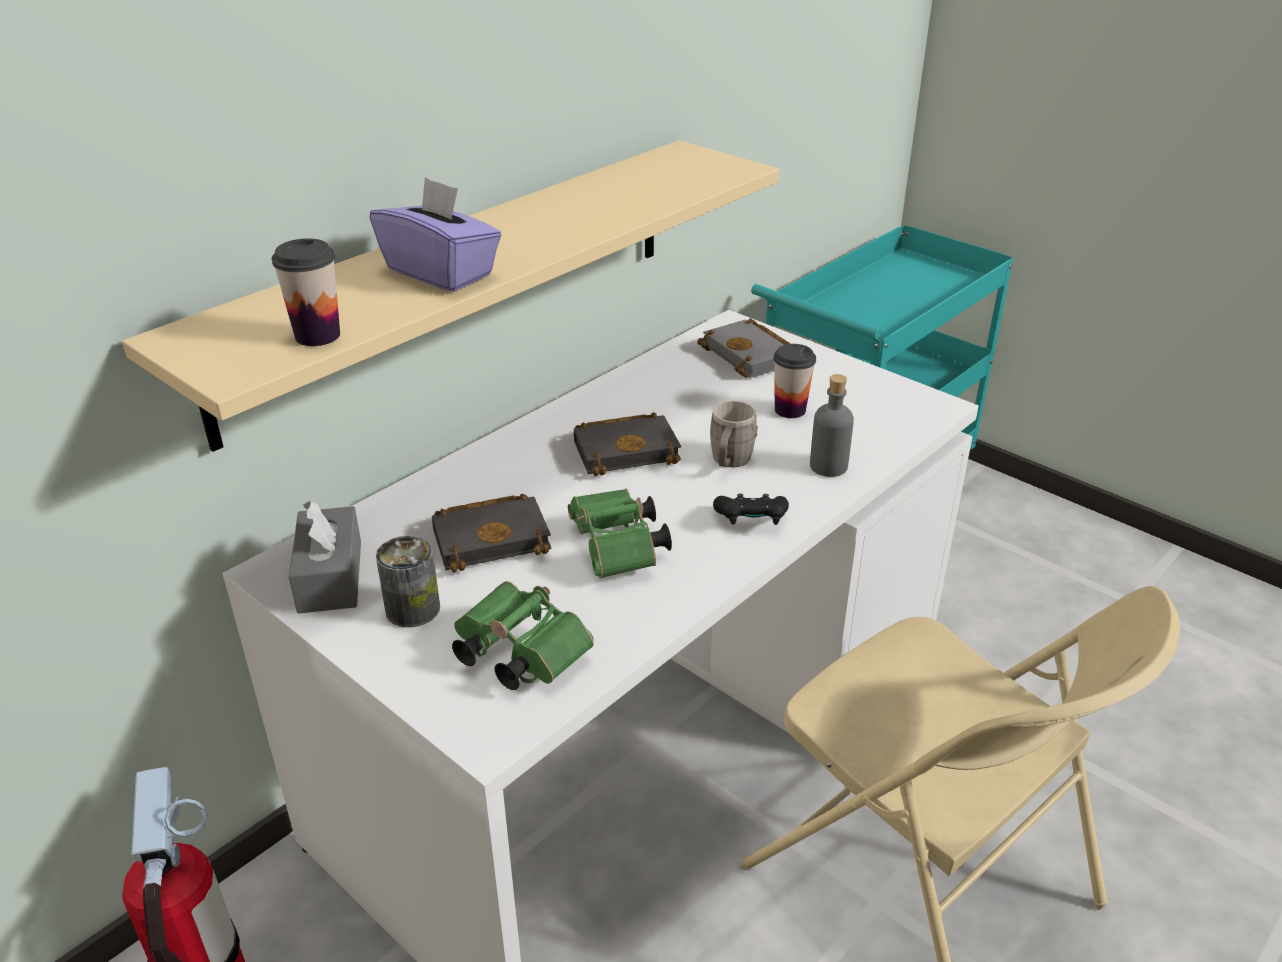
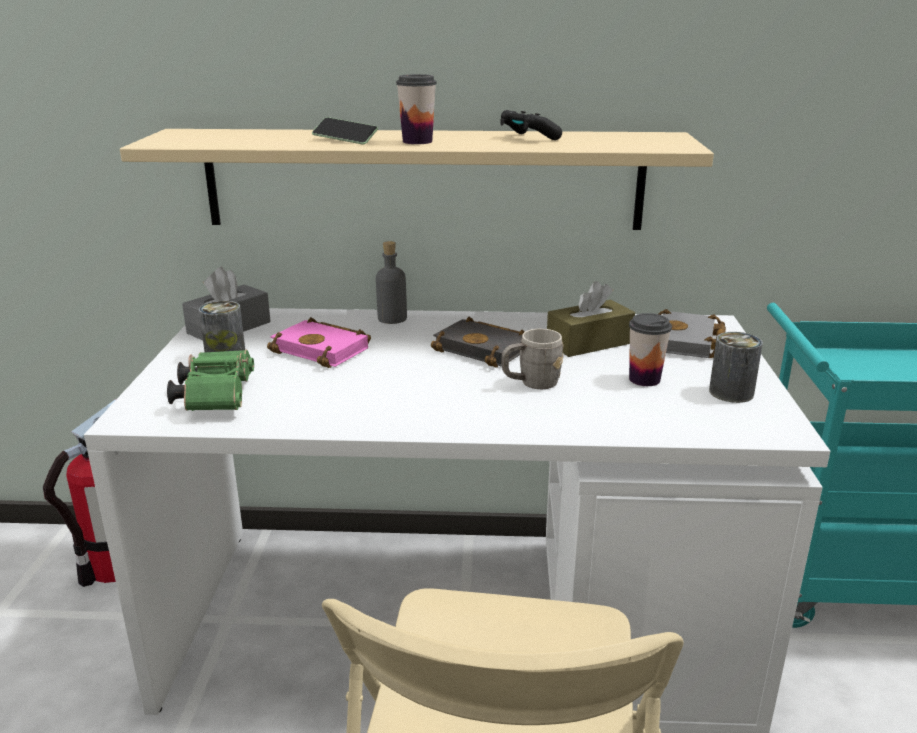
camera: 50 degrees right, 10 degrees down
cup [272,238,340,346] -> cup moved to [396,74,437,144]
purple tissue box [369,177,502,292] -> phone [312,117,378,145]
black book [432,494,552,572] -> pink book [267,317,371,368]
green binoculars [568,489,672,578] -> none
black game controller [713,494,789,525] -> black game controller moved to [500,110,562,140]
grey bottle [810,374,854,477] -> grey bottle moved to [376,241,407,324]
none -> brown tissue box [547,281,635,357]
none -> can [709,332,763,403]

